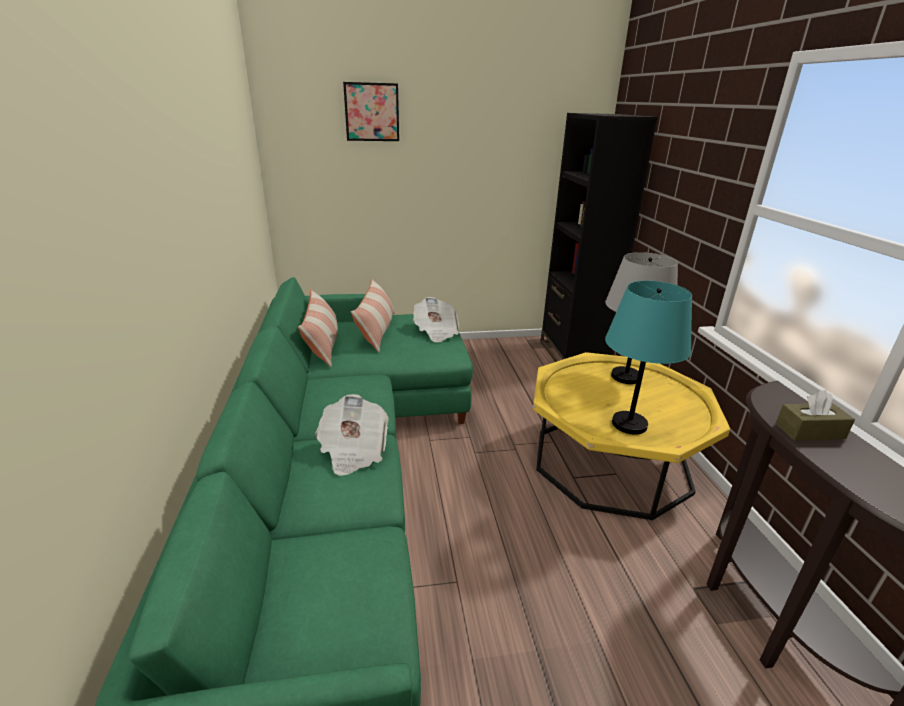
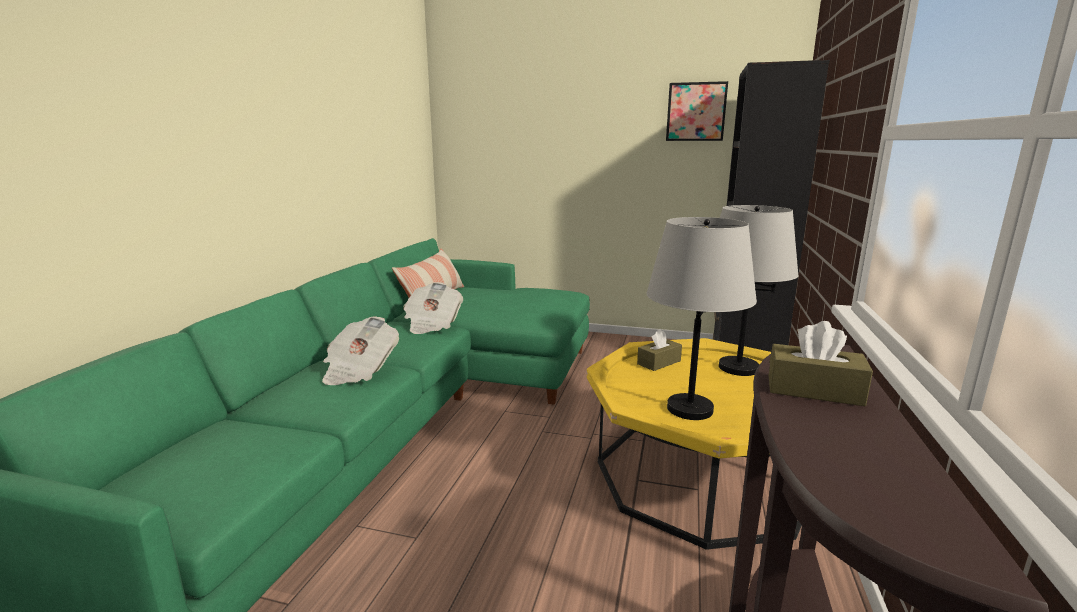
camera: 25 degrees right, 10 degrees down
picture [343,82,399,141] -> picture moved to [666,81,728,141]
pillow [351,279,395,353] -> none
newspaper [413,297,459,343] -> newspaper moved to [403,282,463,334]
turquoise table lamp [605,281,692,434] -> grey table lamp [646,217,757,420]
none -> brown tissue box [637,329,682,371]

